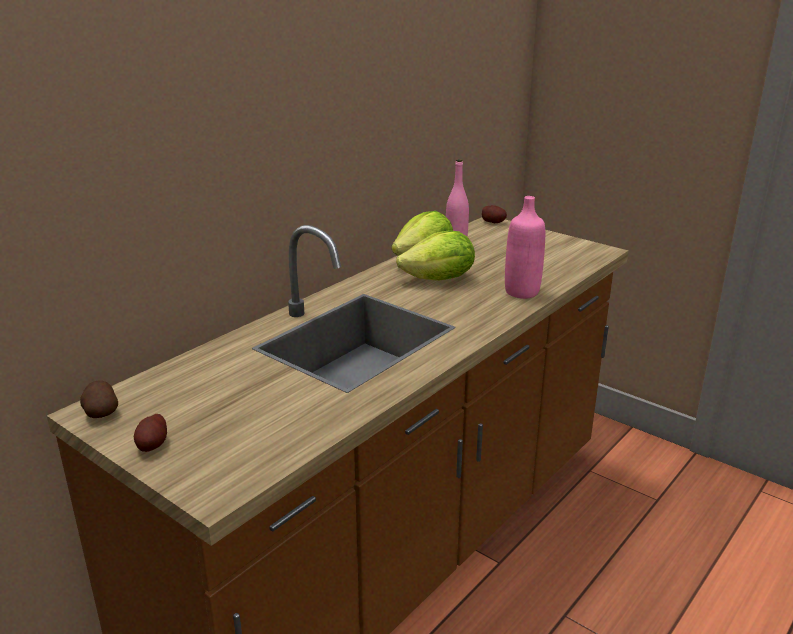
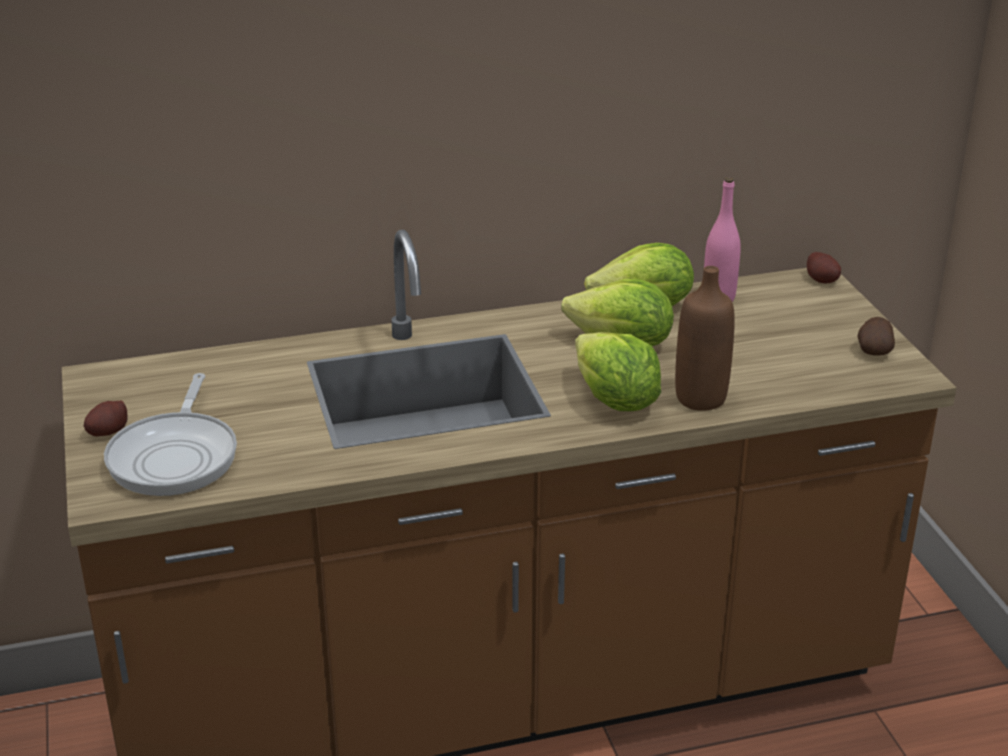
camera: 35 degrees right, 5 degrees up
potato [80,380,118,418] -> potato moved to [857,317,895,355]
pink bottle [505,196,545,299] -> brown bottle [675,266,735,411]
none -> frying pan [104,373,237,496]
none -> lettuce [575,332,661,411]

